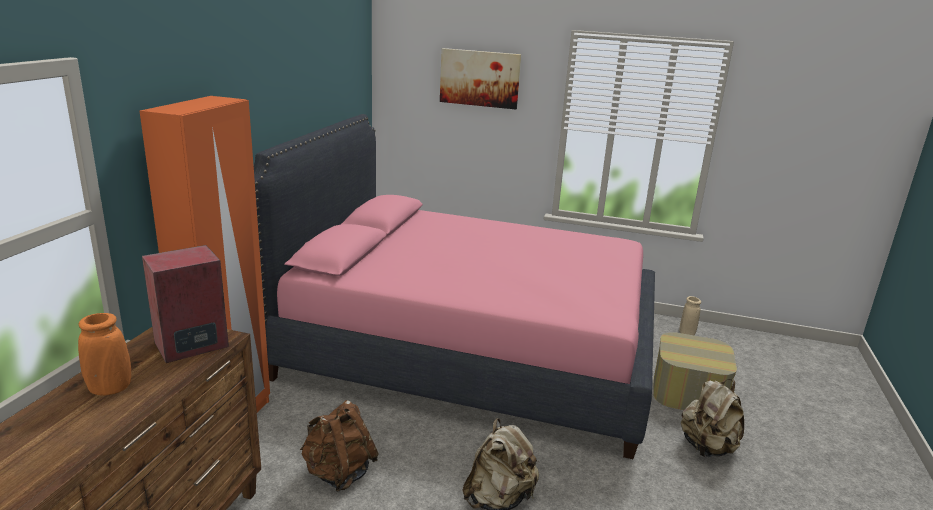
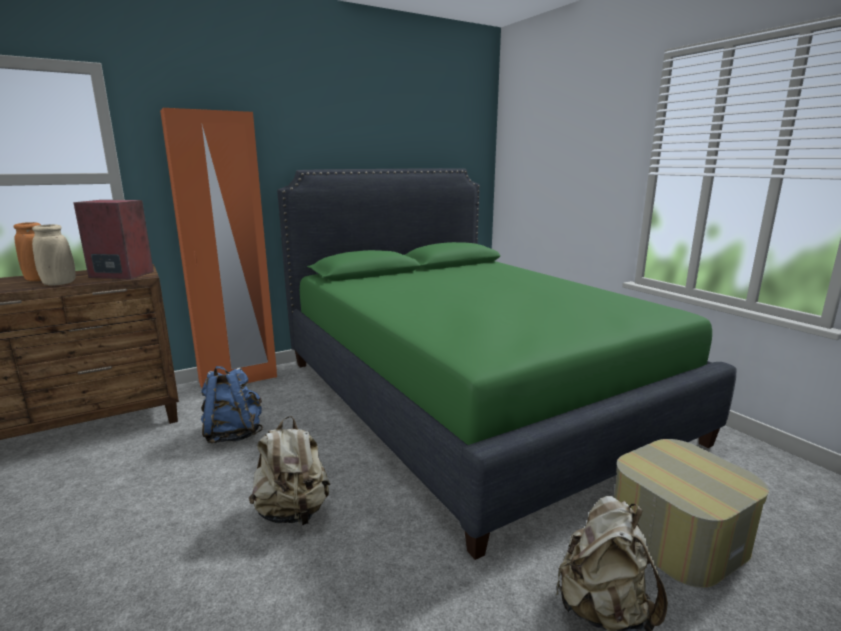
camera: 45 degrees right, 5 degrees down
pink bed [254,114,655,459] -> green bed [277,168,737,560]
brown backpack [300,400,379,492] -> blue backpack [201,366,263,443]
picture [440,48,521,109] -> none
beige vase [680,296,701,335] -> beige vase moved to [32,224,76,286]

